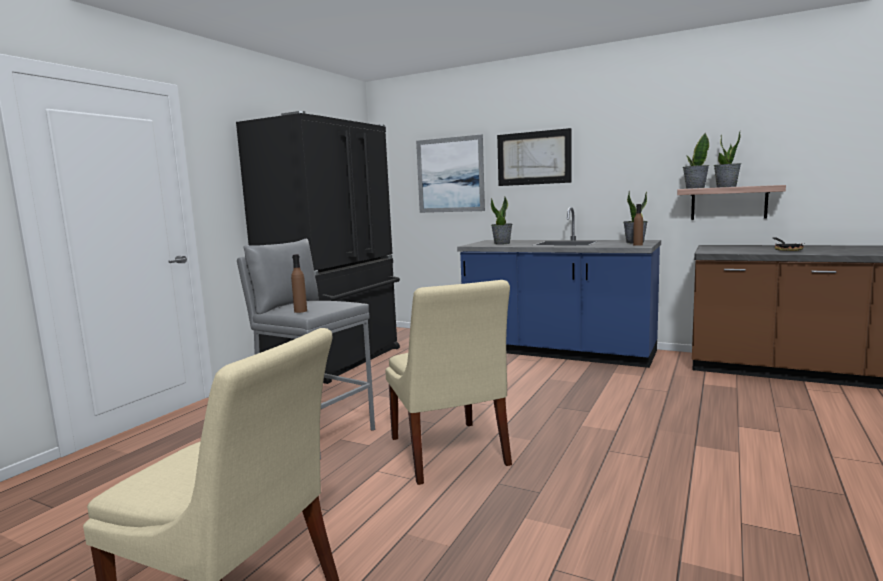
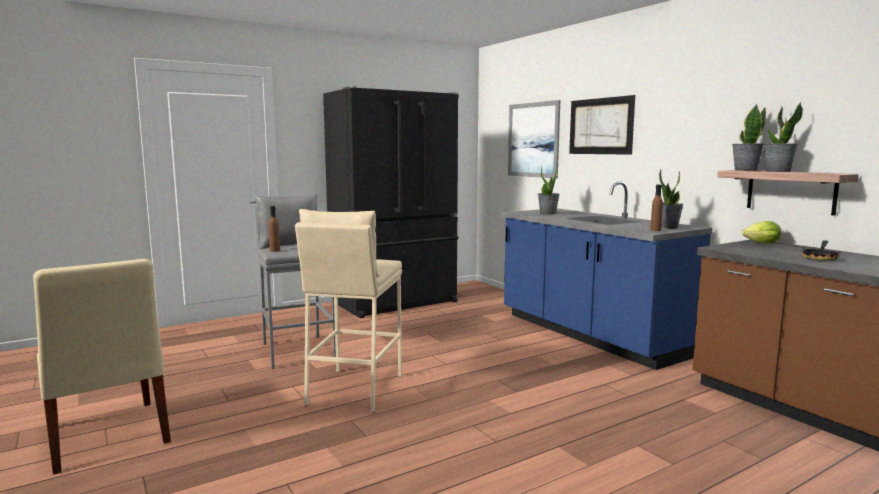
camera: 30 degrees right, 0 degrees up
beige chair [385,280,512,485] -> beige stool [295,209,402,413]
none -> lettuce [742,221,781,243]

